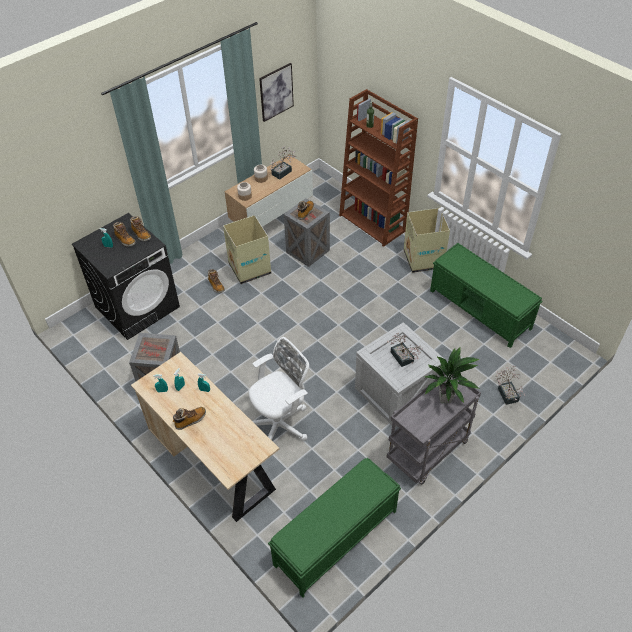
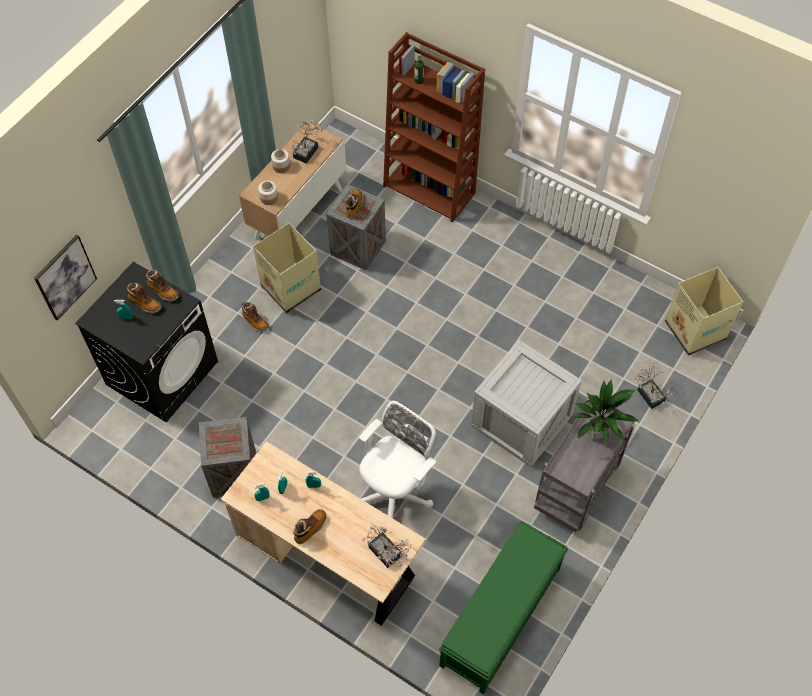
camera: 15 degrees left, 10 degrees up
picture [259,63,294,122] -> picture moved to [34,235,97,321]
potted plant [387,333,423,367] -> potted plant moved to [362,525,411,568]
cardboard box [404,208,450,273] -> cardboard box moved to [665,267,743,356]
green bench [430,243,542,348] -> none

